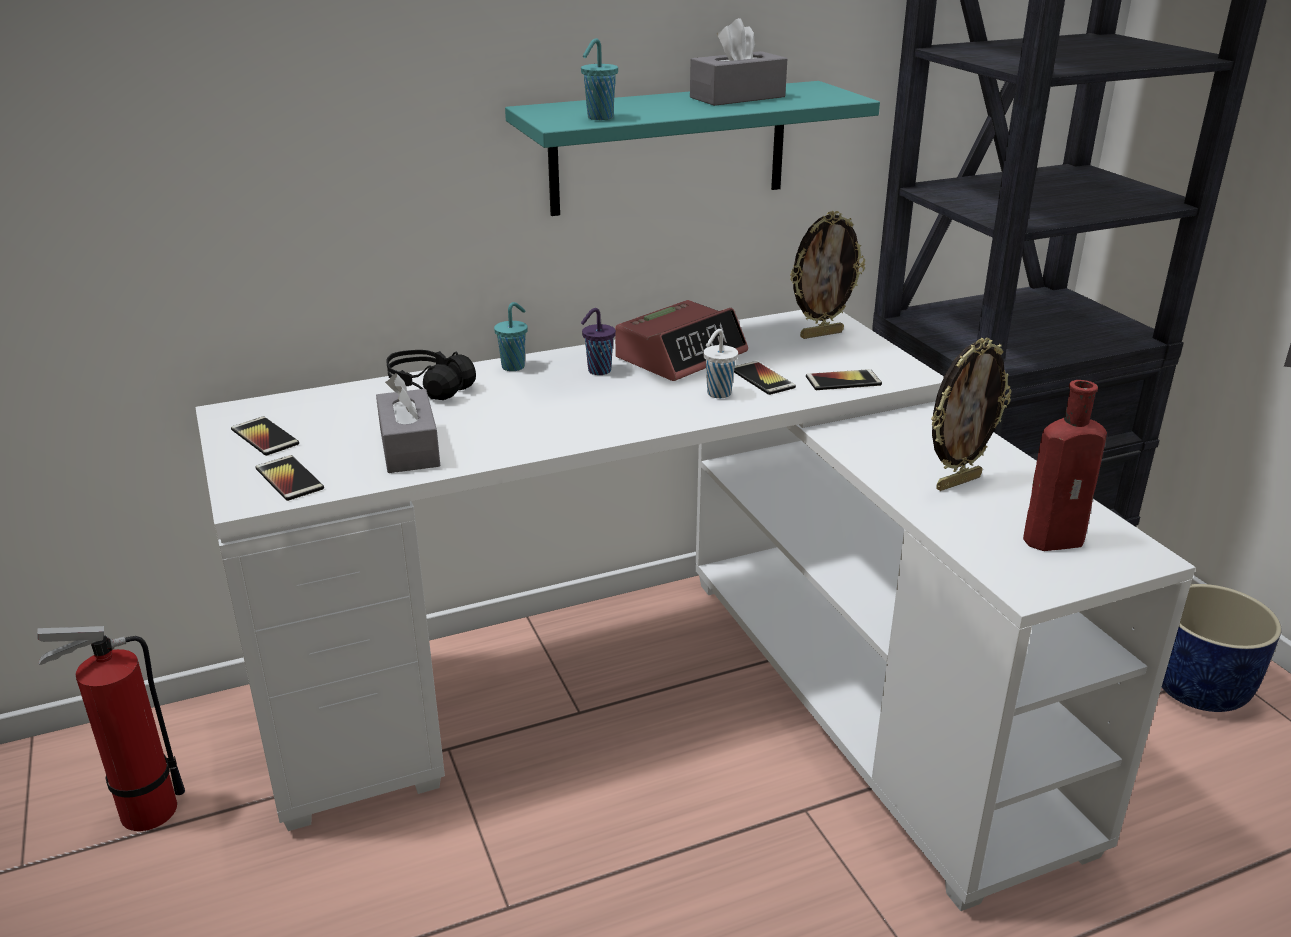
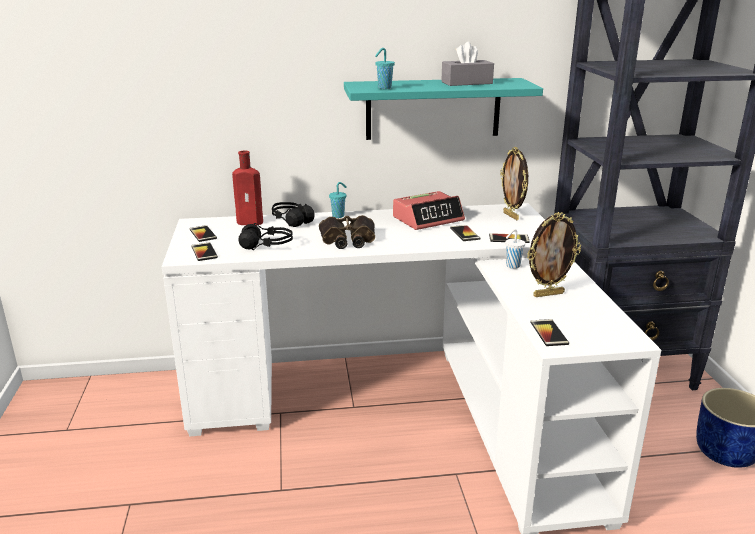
camera: 15 degrees right, 5 degrees down
fire extinguisher [37,626,185,831] -> none
grey tissue box [376,373,440,473] -> black headphones [238,223,293,250]
purple cup [581,308,616,375] -> none
white cup [703,329,738,398] -> white cup moved to [505,229,525,269]
picture frame [790,211,865,339] -> picture frame turned 75 degrees clockwise [500,147,528,220]
red bottle [1023,380,1107,551] -> red bottle moved to [232,150,263,226]
none -> binoculars [319,215,375,249]
none -> phone [530,319,569,346]

